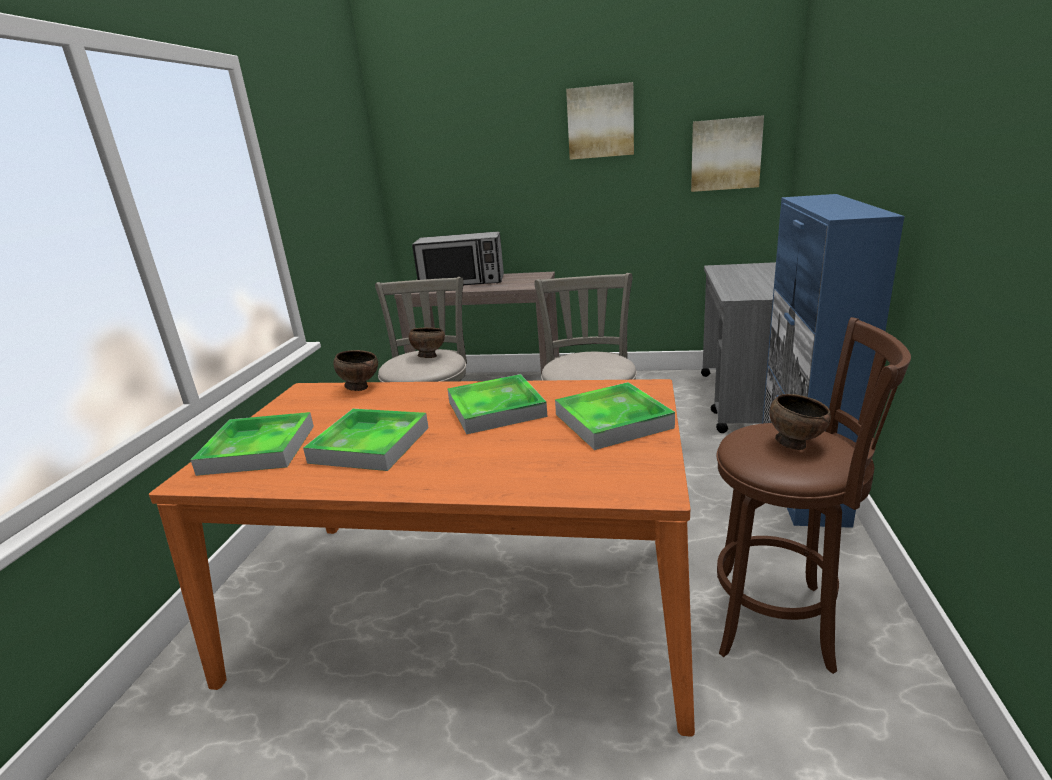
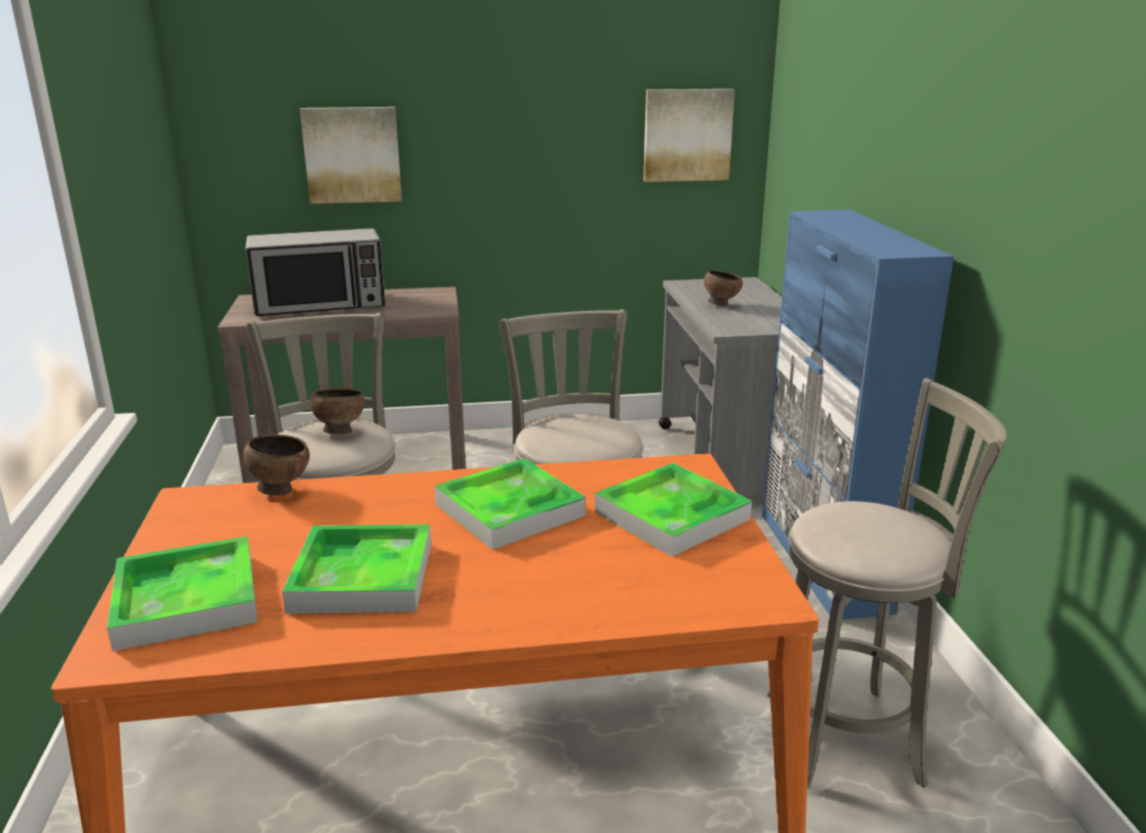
camera: 20 degrees left, 0 degrees up
picture [566,82,634,160] -> picture moved to [300,107,402,204]
brown stool [716,317,911,674] -> grey stool [768,378,1007,790]
brown bowl [769,394,831,450] -> brown bowl moved to [704,270,743,307]

